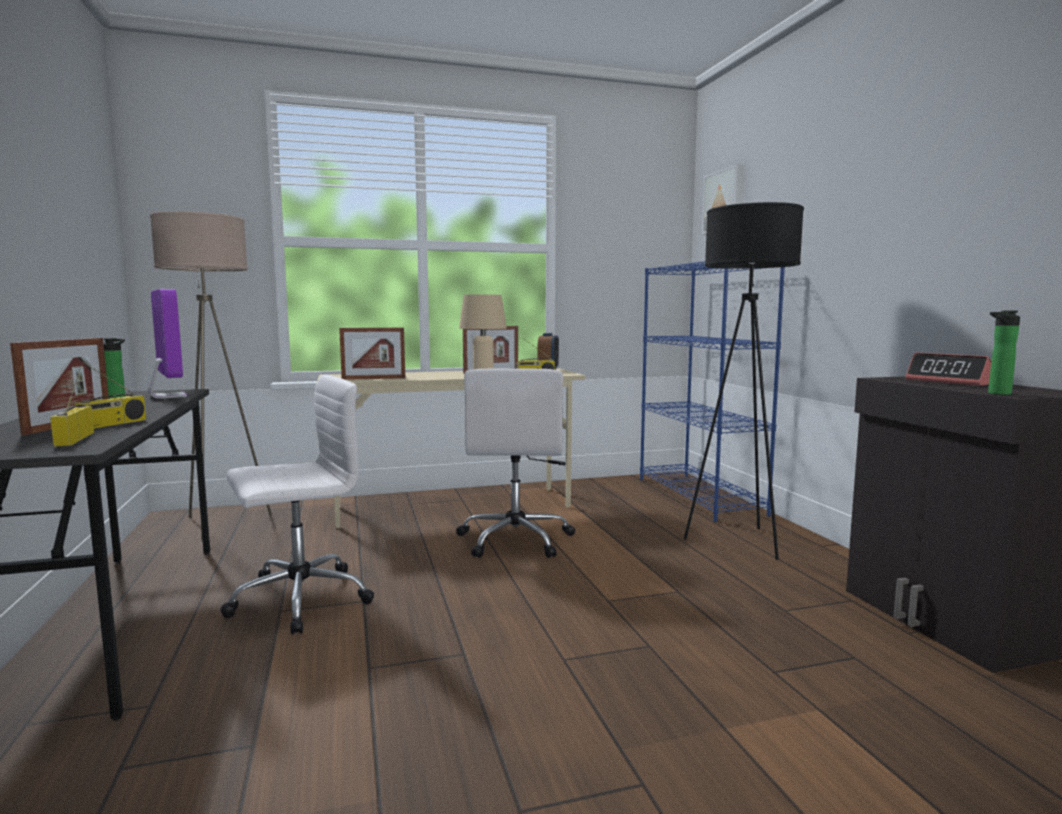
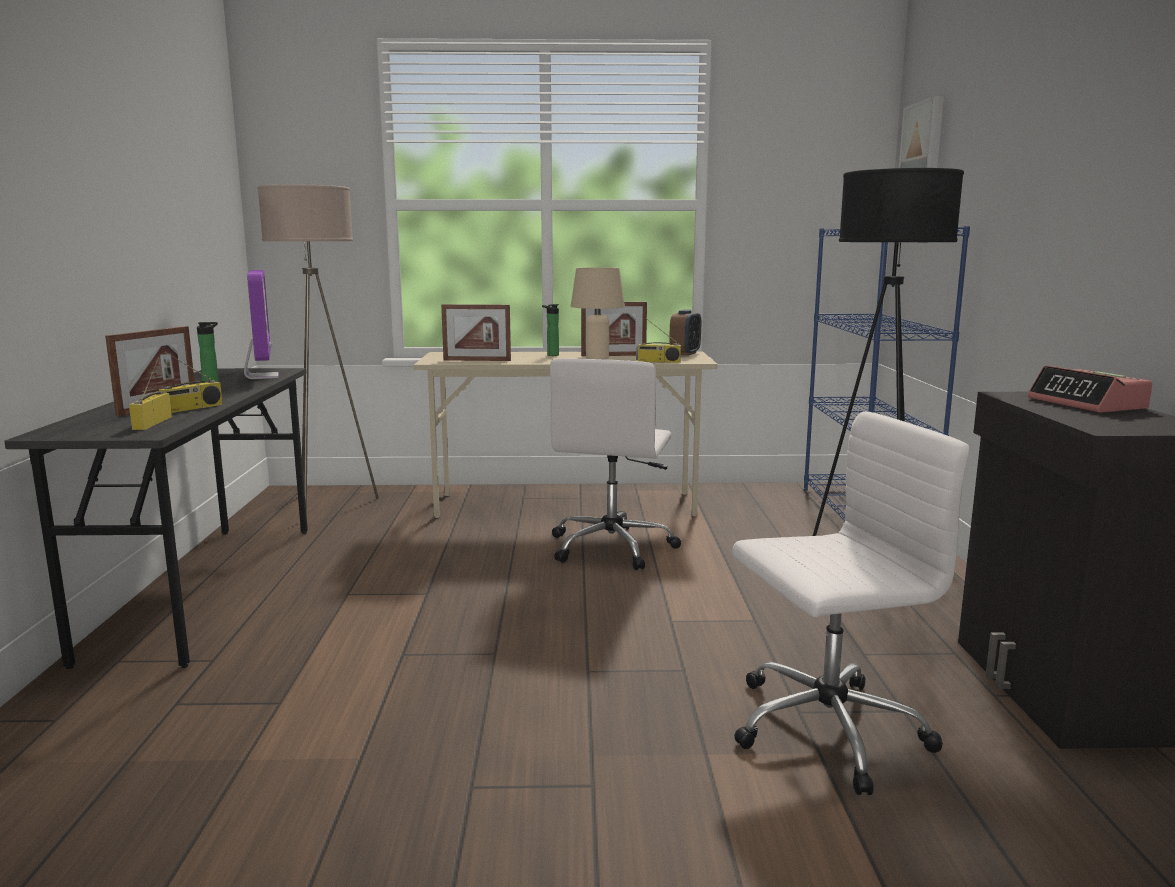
camera: 15 degrees right, 5 degrees up
white office chair [220,374,374,635] -> white office chair moved to [732,411,969,795]
bottle [988,310,1020,395] -> bottle moved to [542,304,559,356]

